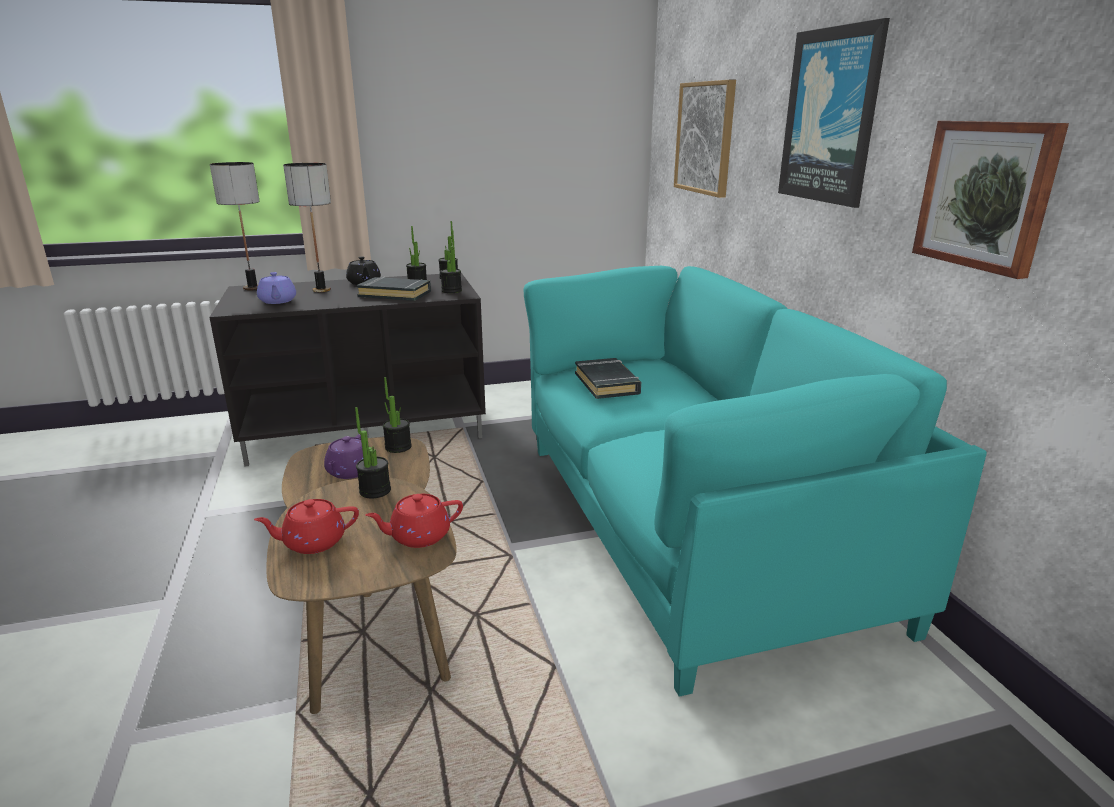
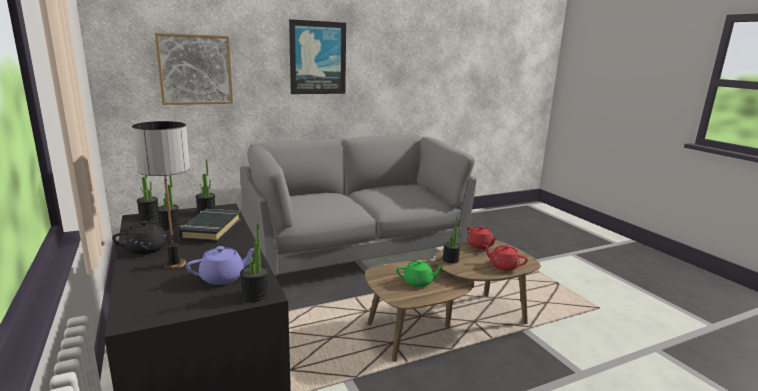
camera: 100 degrees left, 5 degrees down
table lamp [210,162,260,290] -> none
red teapot [254,499,359,554] -> red teapot turned 150 degrees clockwise [483,244,528,271]
purple teapot [324,434,363,479] -> green teapot [396,260,444,287]
potted plant [383,377,412,453] -> potted plant moved to [240,223,269,302]
turquoise sofa [523,266,987,697] -> grey sofa [240,135,477,277]
black book [575,358,641,399] -> none
picture [912,121,1069,279] -> none

